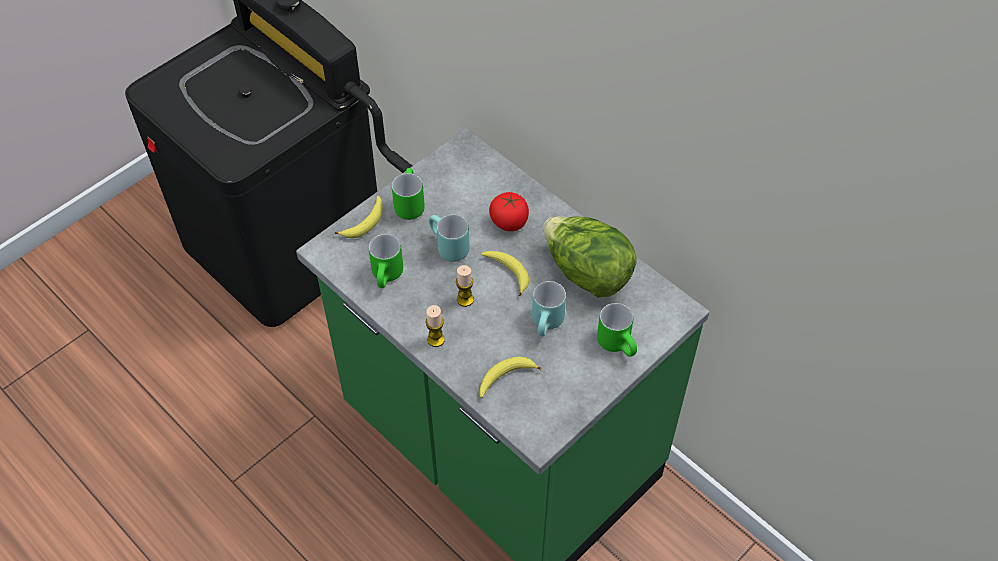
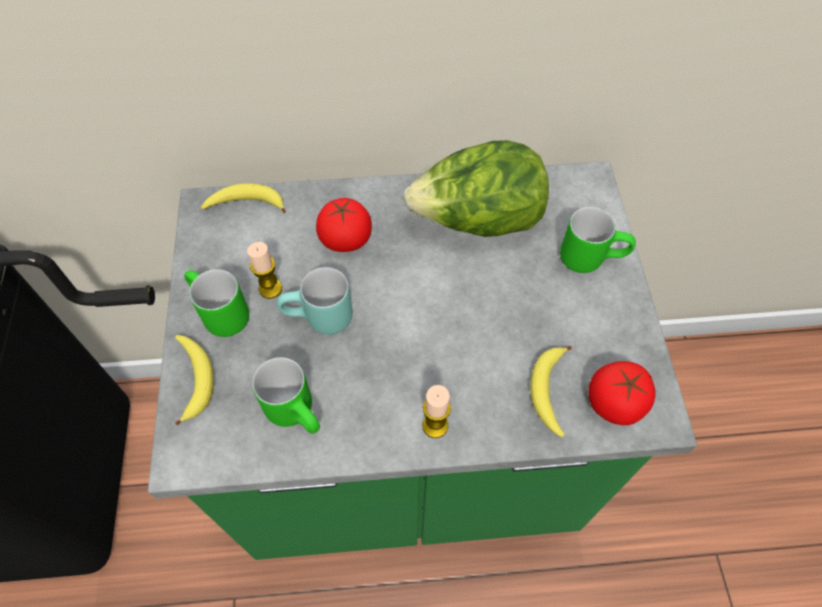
camera: 50 degrees left, 5 degrees up
candle [456,265,474,307] -> candle moved to [247,242,282,299]
banana [481,251,529,296] -> banana moved to [201,183,286,213]
turquoise mug [532,281,566,336] -> none
none -> tomato [588,361,655,425]

